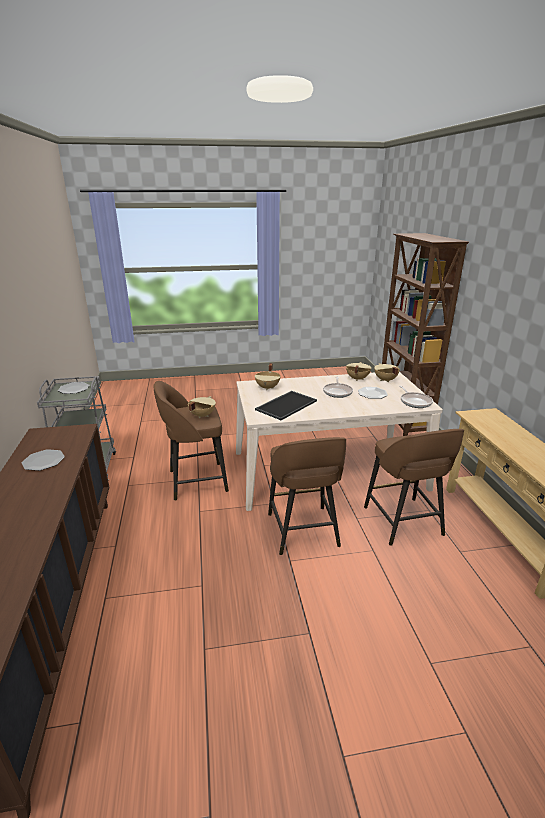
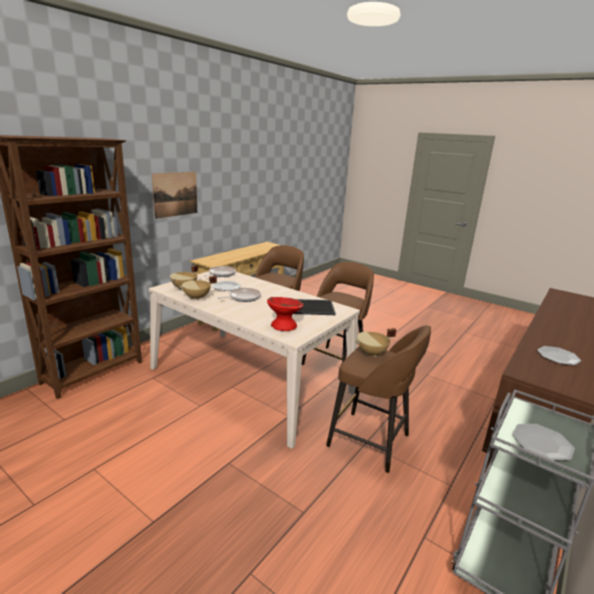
camera: 135 degrees left, 5 degrees down
beige cooking pot [255,363,281,390] -> red bowl [267,297,304,331]
none -> picture [152,172,197,219]

